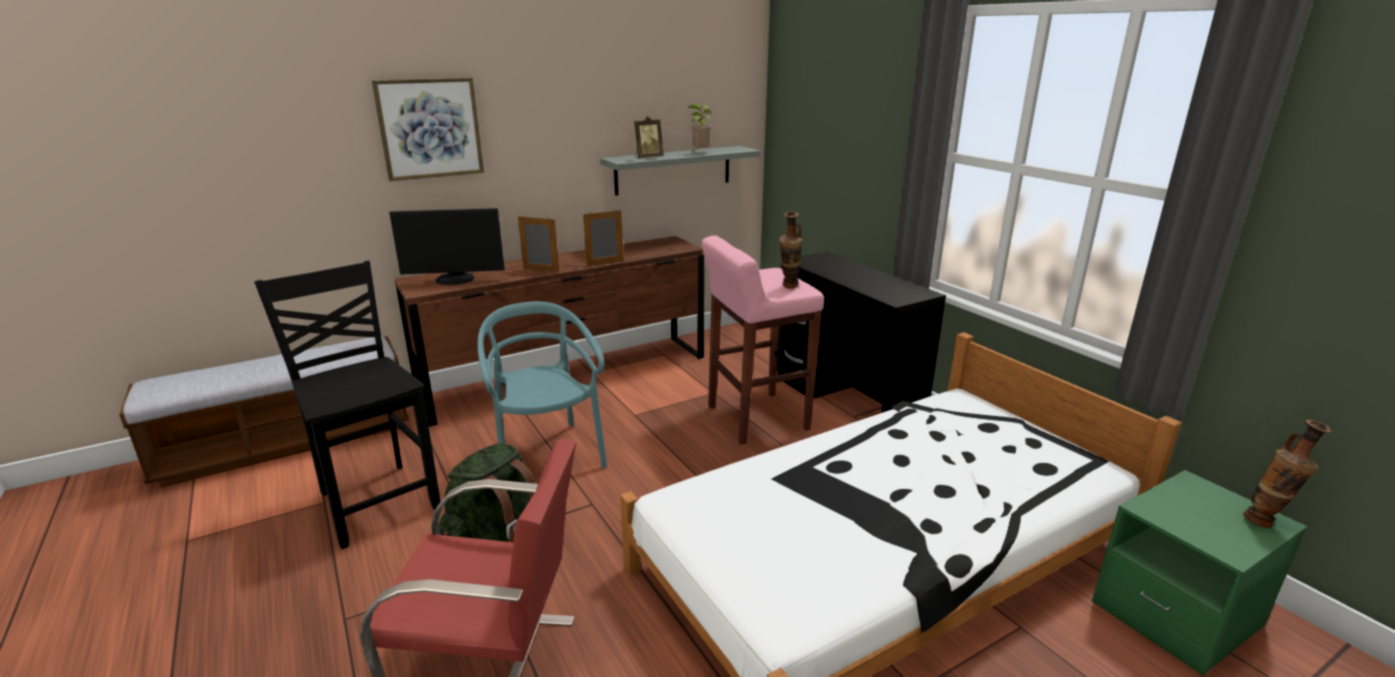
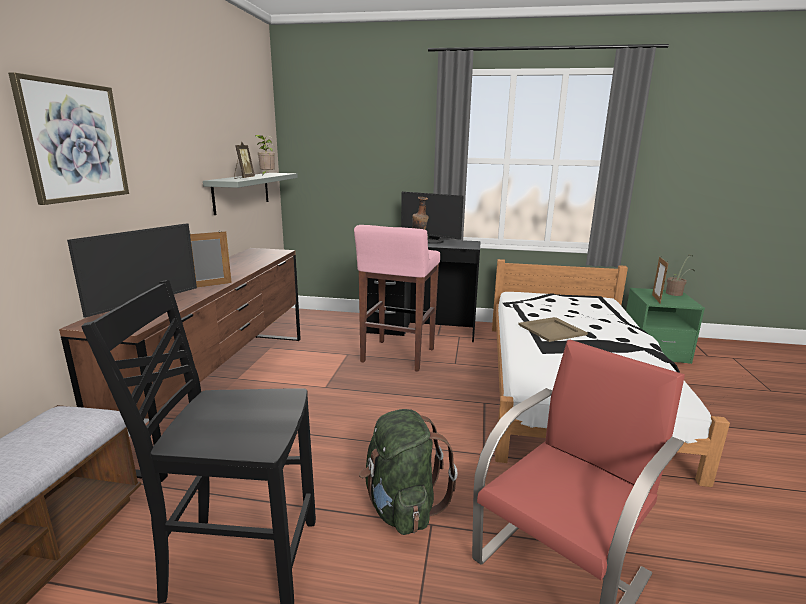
camera: 50 degrees left, 5 degrees down
turquoise chair [478,301,607,468] -> none
picture frame [583,210,624,266] -> picture frame moved to [652,256,668,304]
vase [1243,420,1332,528] -> potted plant [666,255,695,296]
none -> monitor [401,192,464,244]
none -> beige tray [518,317,588,342]

